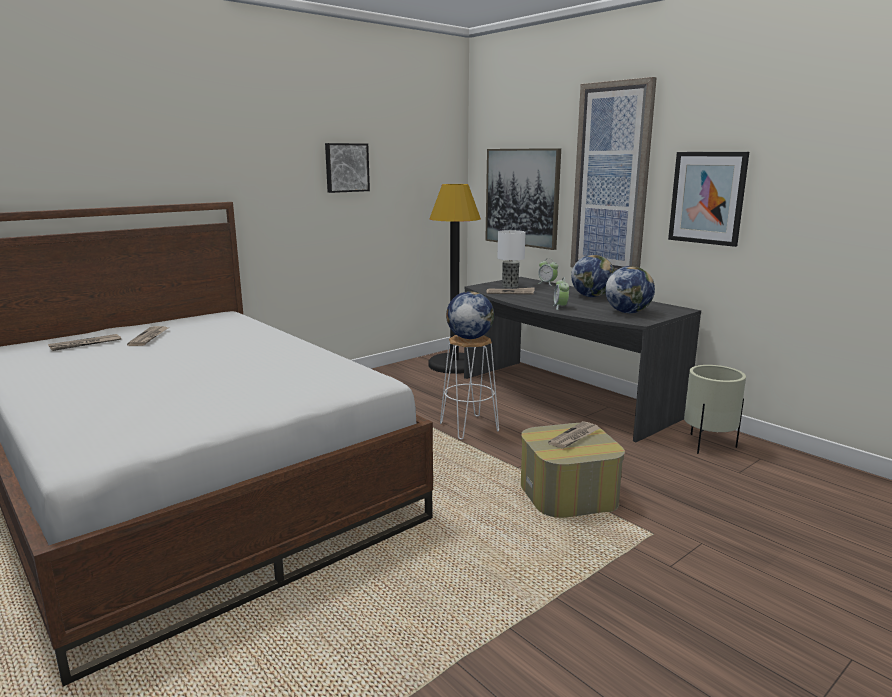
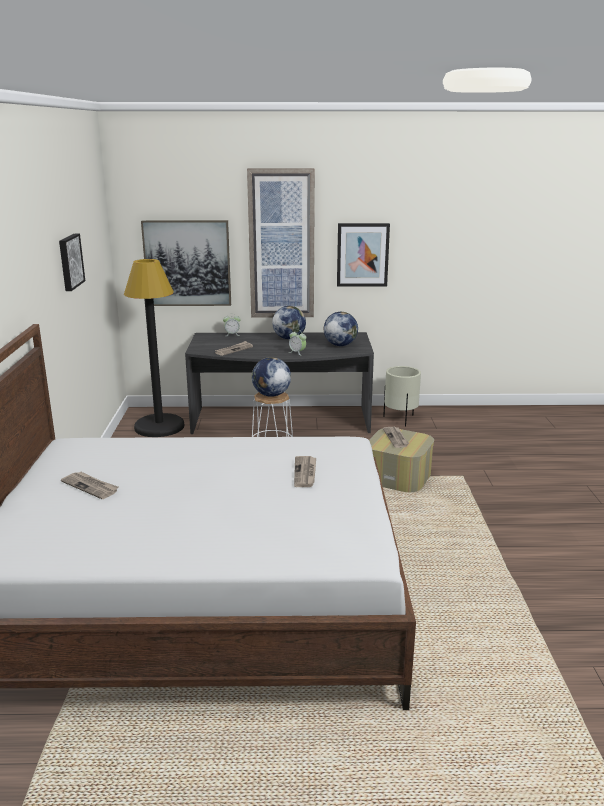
camera: 50 degrees left, 5 degrees up
newspaper [48,334,121,351] -> newspaper moved to [294,456,316,487]
table lamp [497,230,526,288] -> none

